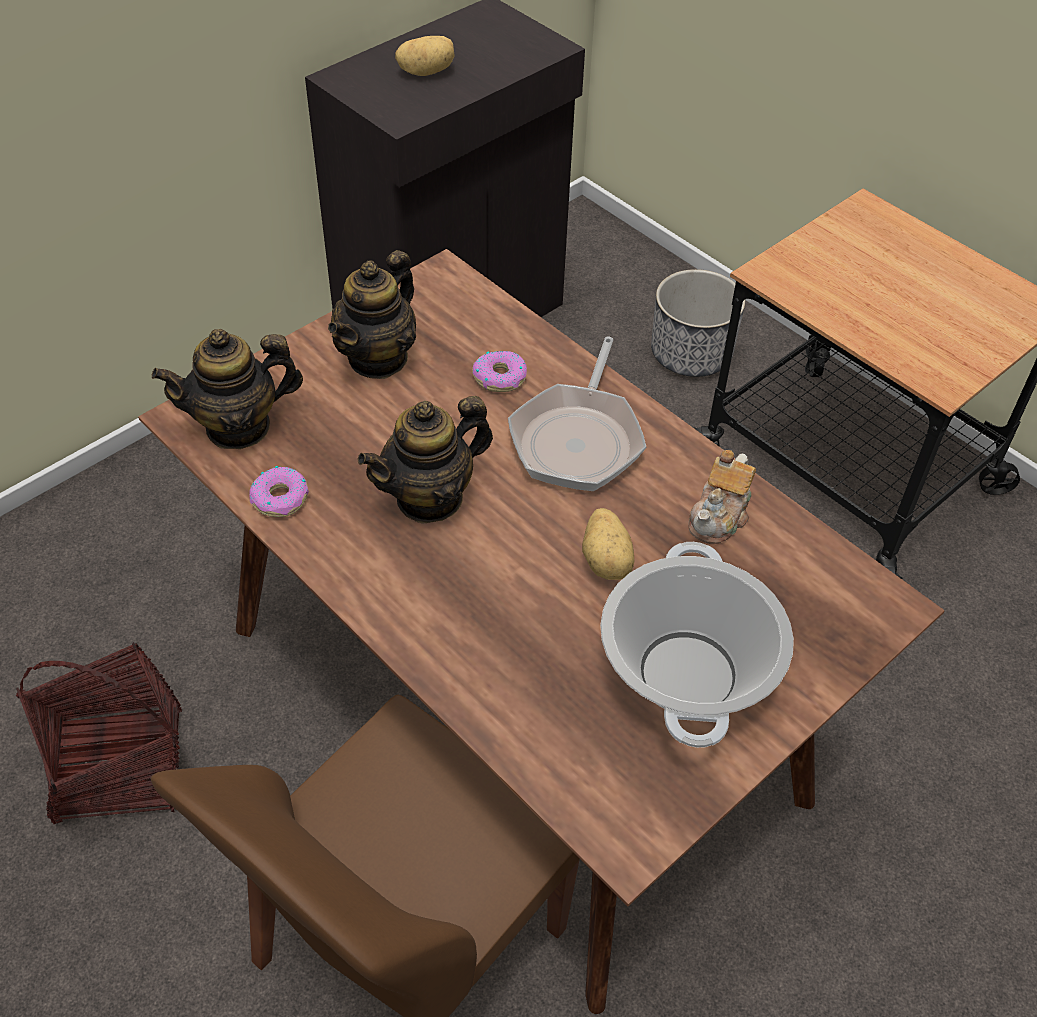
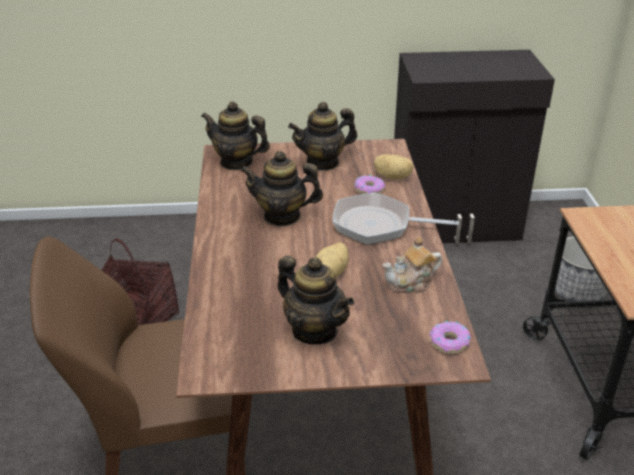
camera: 40 degrees right, 15 degrees down
donut [249,466,309,517] -> donut moved to [429,321,471,354]
potato [395,36,455,76] -> potato moved to [374,154,413,179]
frying pan [508,337,647,491] -> frying pan turned 45 degrees clockwise [333,193,459,244]
cooking pot [600,542,794,748] -> teapot [277,256,354,344]

